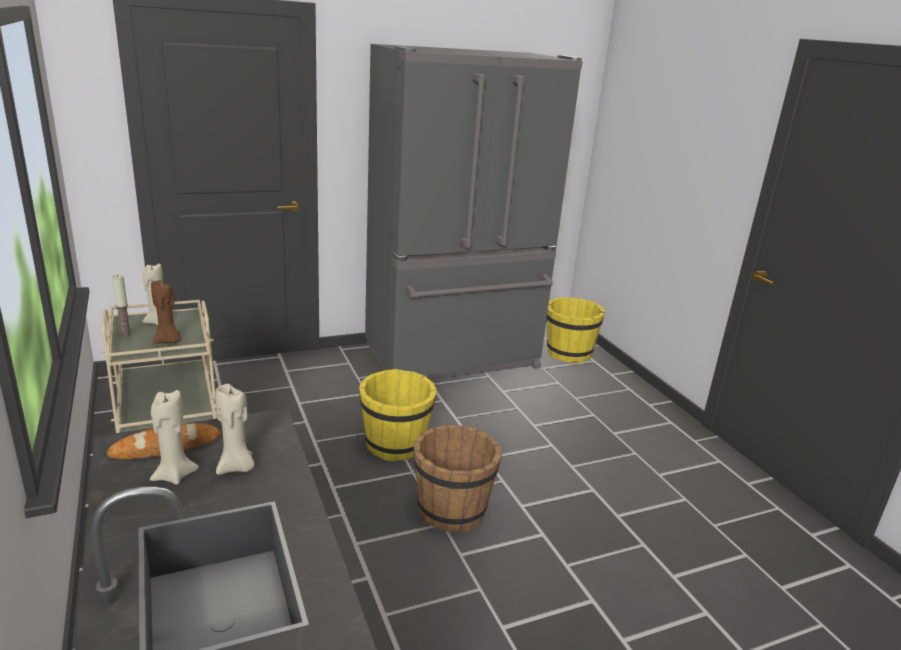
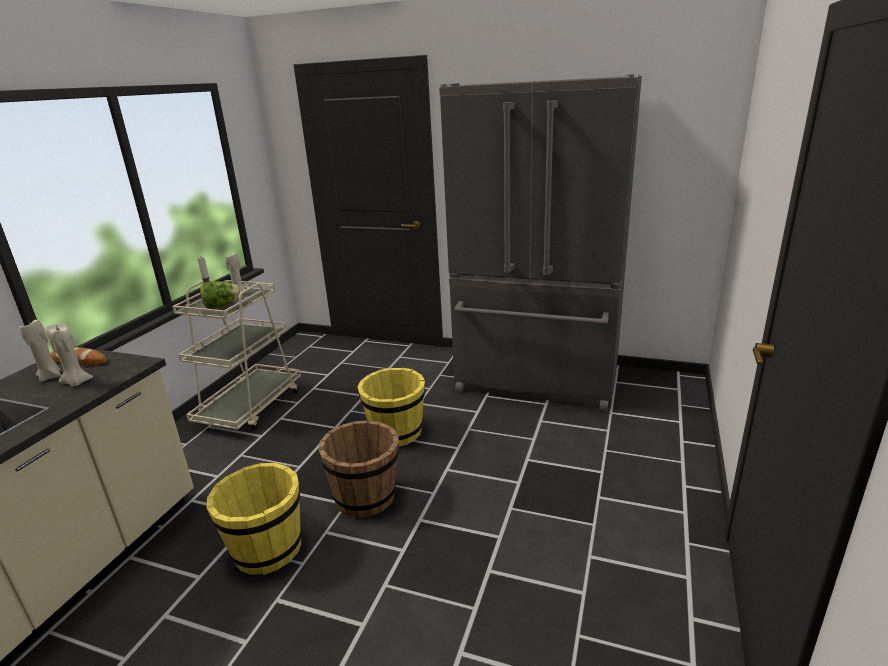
camera: 45 degrees right, 0 degrees up
brown candle [151,280,180,344] -> lettuce [200,281,242,309]
yellow bucket [547,297,605,363] -> yellow bucket moved to [206,463,302,575]

